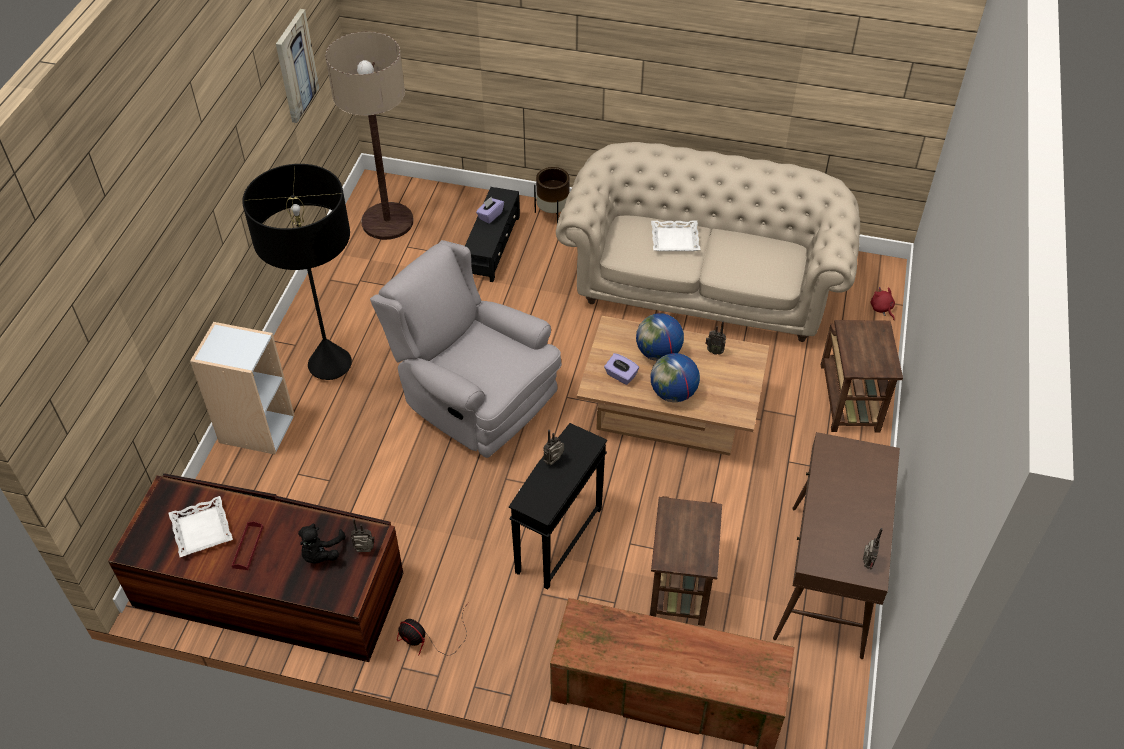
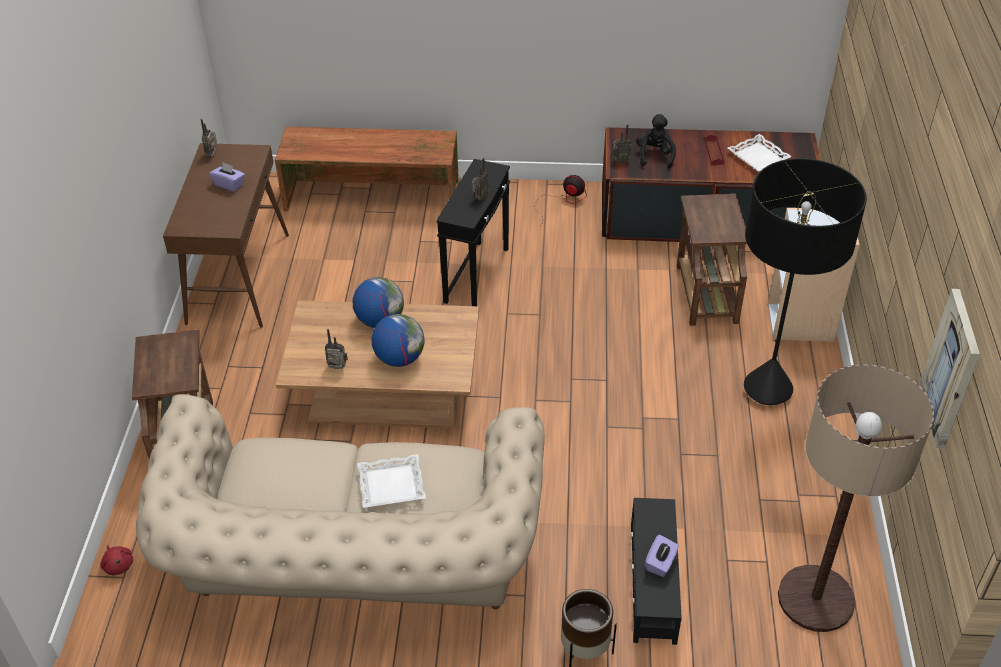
camera: 170 degrees right, 5 degrees down
grey armchair [370,240,562,458] -> none
purple tissue box [604,353,639,385] -> purple tissue box moved to [209,163,245,192]
brown side table [650,496,722,626] -> brown side table moved to [677,194,747,326]

